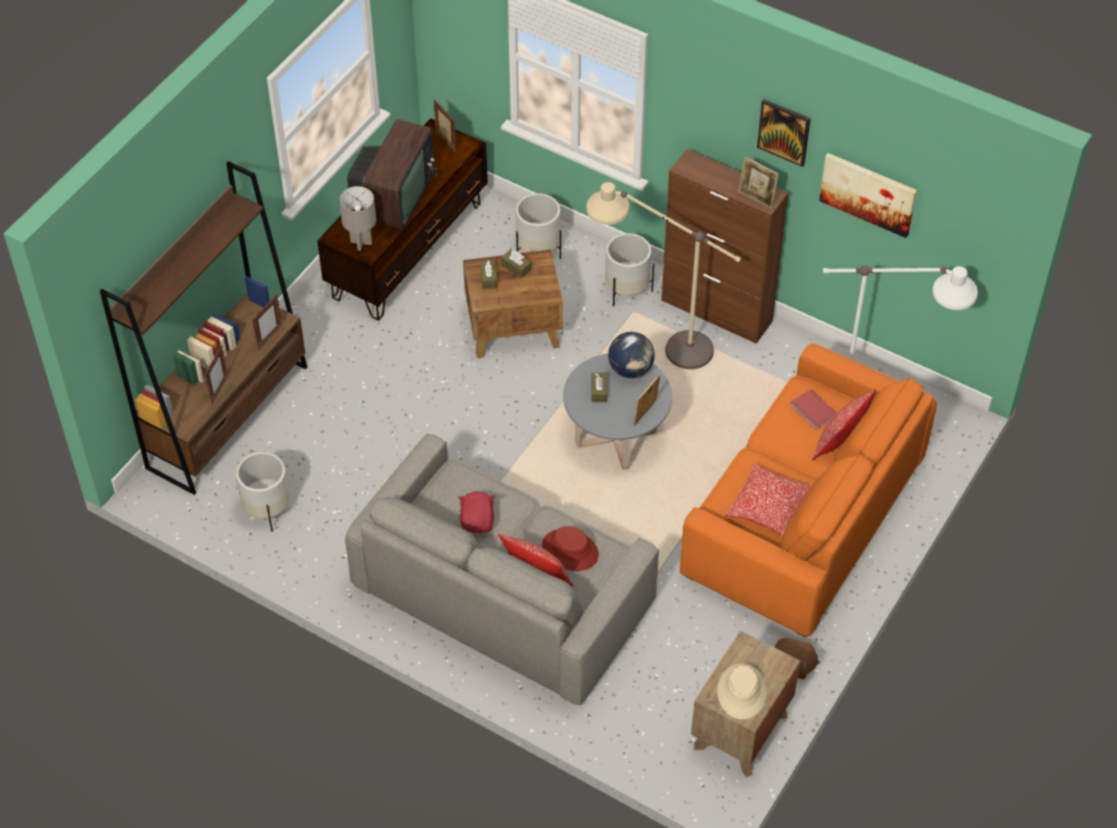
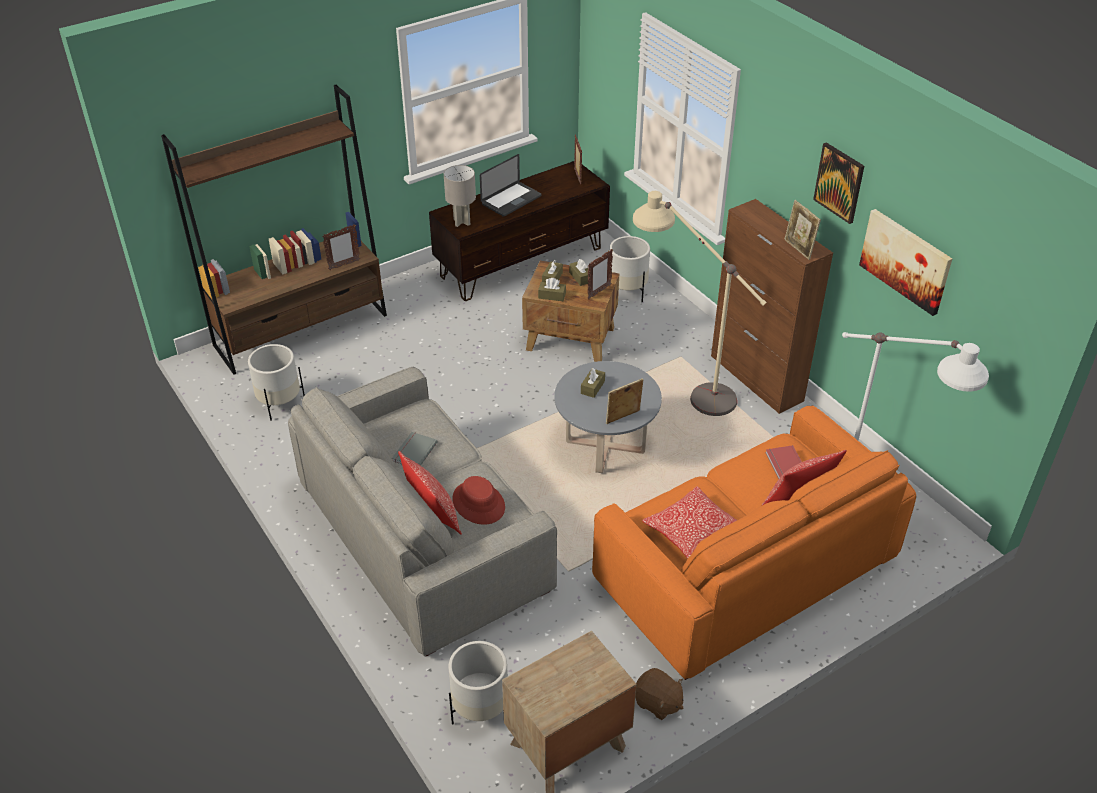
camera: 25 degrees right, 10 degrees down
picture frame [205,345,228,404] -> picture frame moved to [588,249,613,299]
television [347,119,437,229] -> laptop [480,154,541,217]
red plush toy [458,491,495,533] -> grey book [392,432,438,466]
white planter [605,233,654,307] -> white planter moved to [449,641,508,725]
globe [608,332,655,378] -> none
beige hat [717,663,767,719] -> none
none -> brown tissue box [538,278,566,301]

